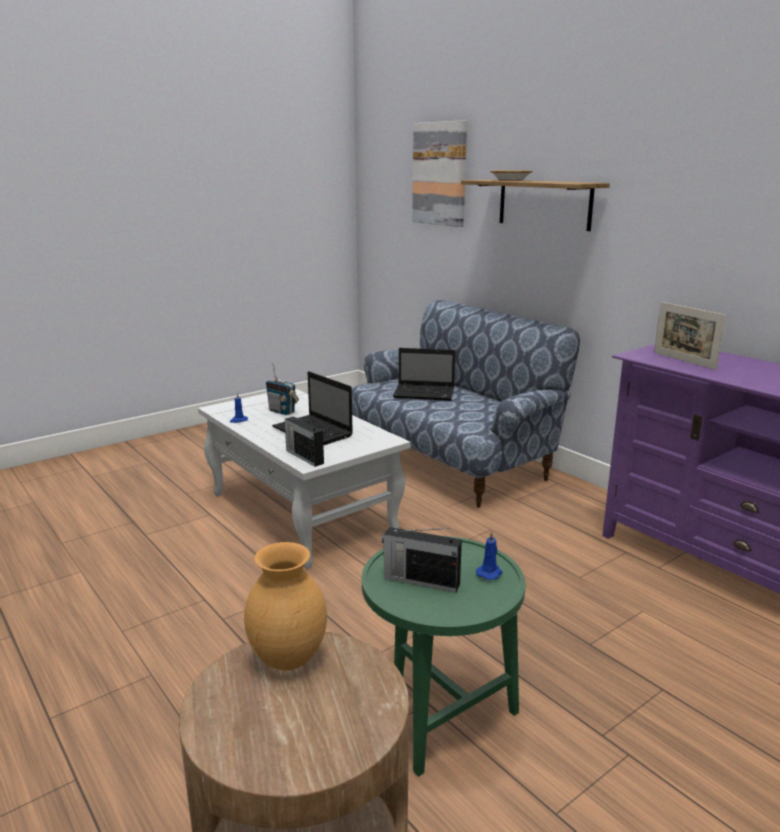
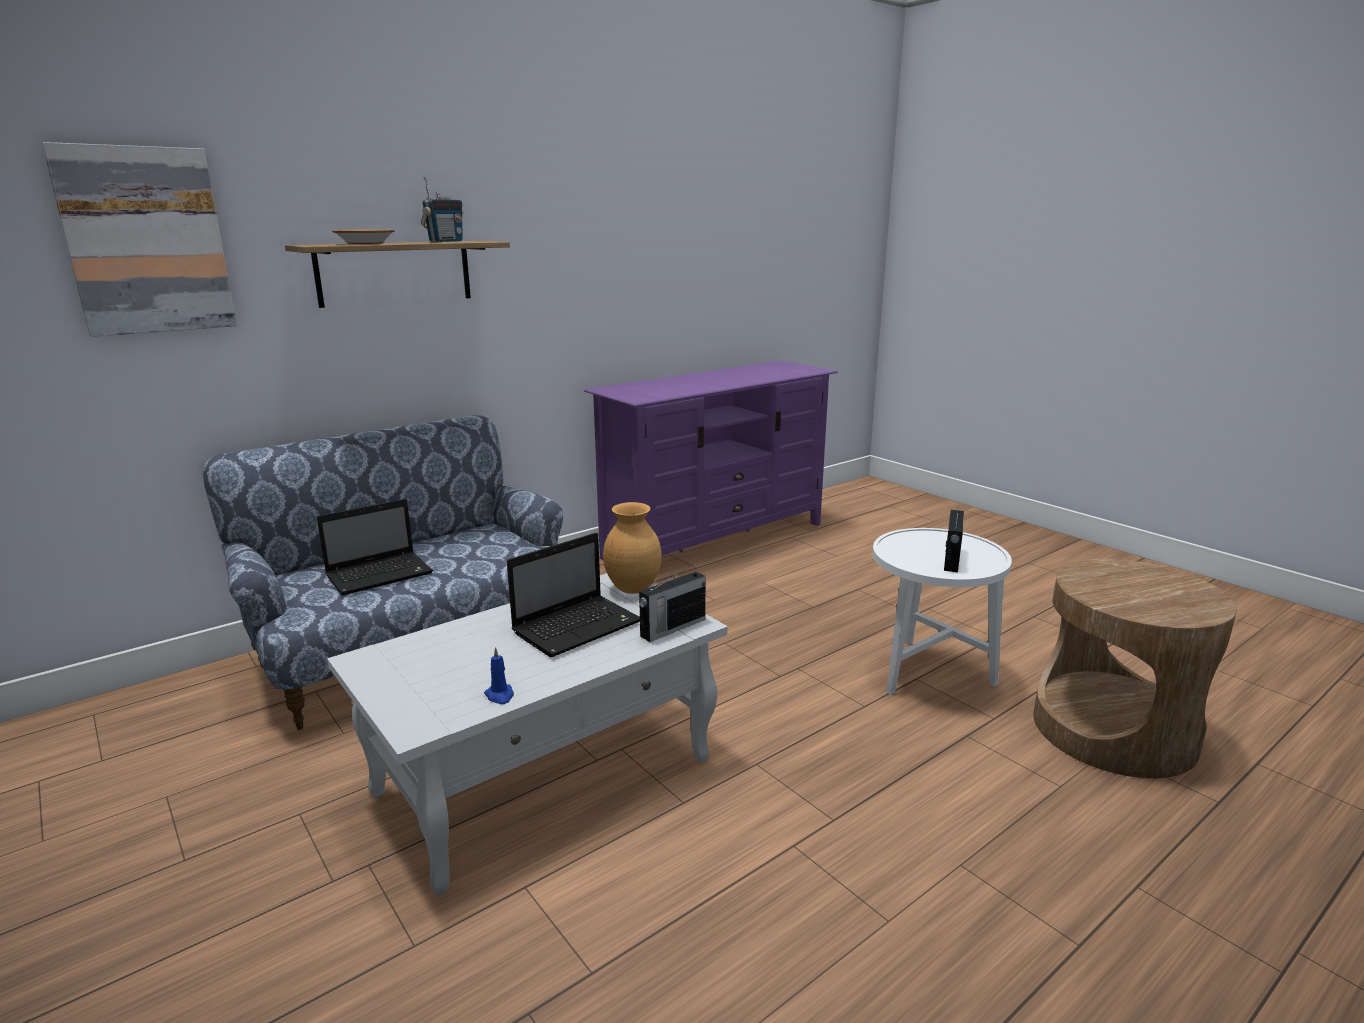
camera: 90 degrees left, 0 degrees up
brown vase [244,542,327,671] -> brown vase moved to [603,502,662,594]
radio [266,363,299,415] -> radio moved to [421,176,463,242]
green side table [362,536,525,777] -> white side table [872,528,1012,695]
laptop [393,348,455,401] -> laptop turned 45 degrees clockwise [317,499,433,595]
blue candle [476,531,502,580] -> none
picture frame [654,302,726,370] -> none

